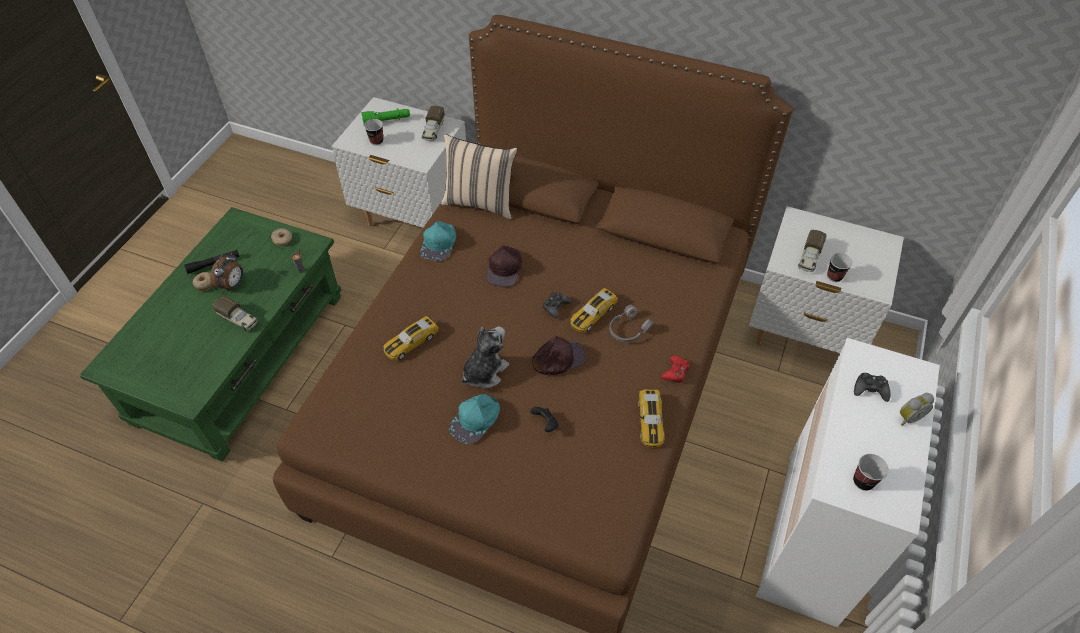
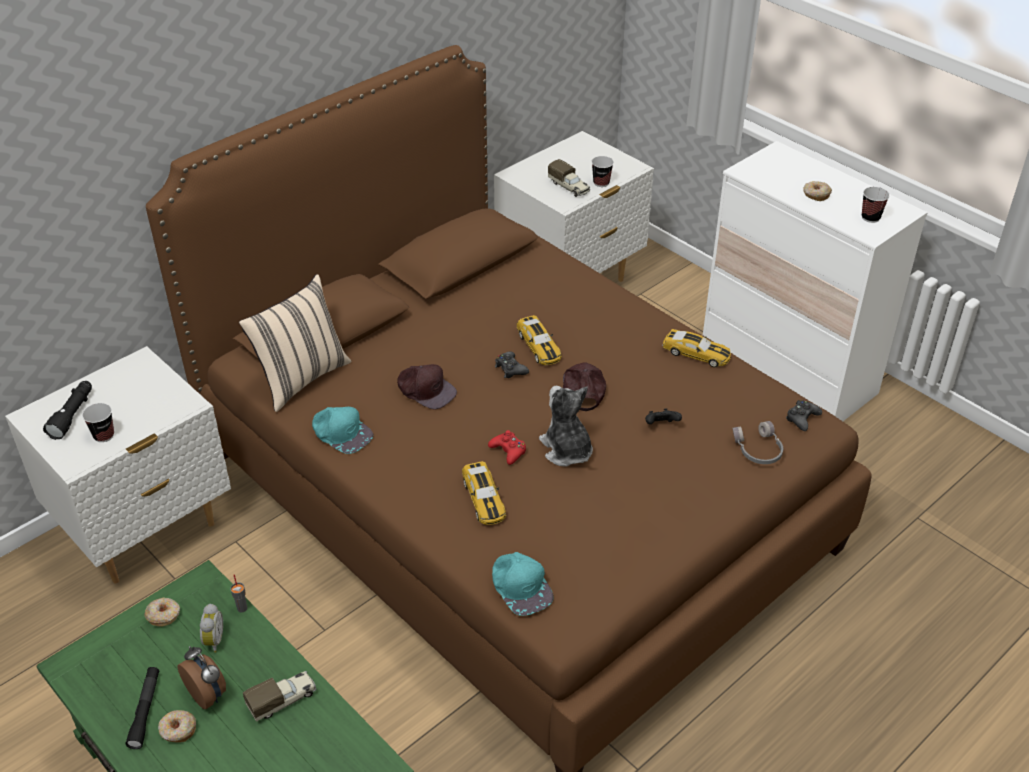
camera: 65 degrees left, 10 degrees down
green flashlight [361,108,410,124] -> black flashlight [43,381,92,440]
toy truck [422,106,445,141] -> none
turquoise cap [449,394,500,444] -> turquoise cap moved to [492,552,554,616]
grey headphones [609,305,654,342] -> grey headphones moved to [732,421,783,464]
red game controller [661,355,690,383] -> red game controller moved to [488,430,526,465]
black game controller [854,373,890,402] -> black game controller moved to [786,400,822,431]
alarm clock [900,393,934,426] -> alarm clock moved to [200,604,223,653]
none -> donut [803,181,832,201]

